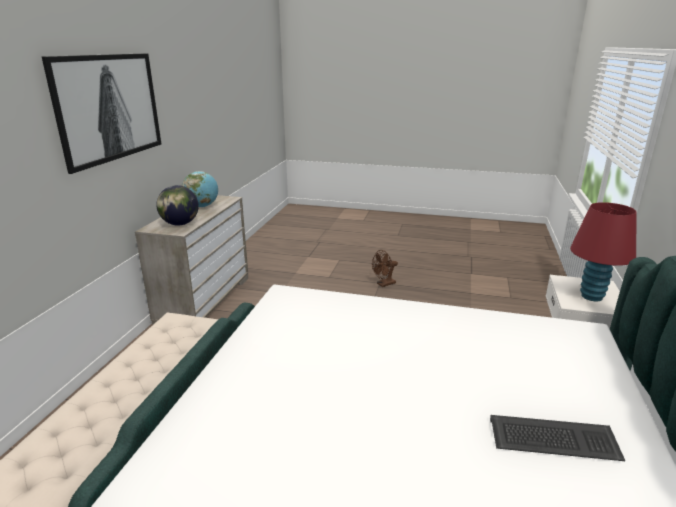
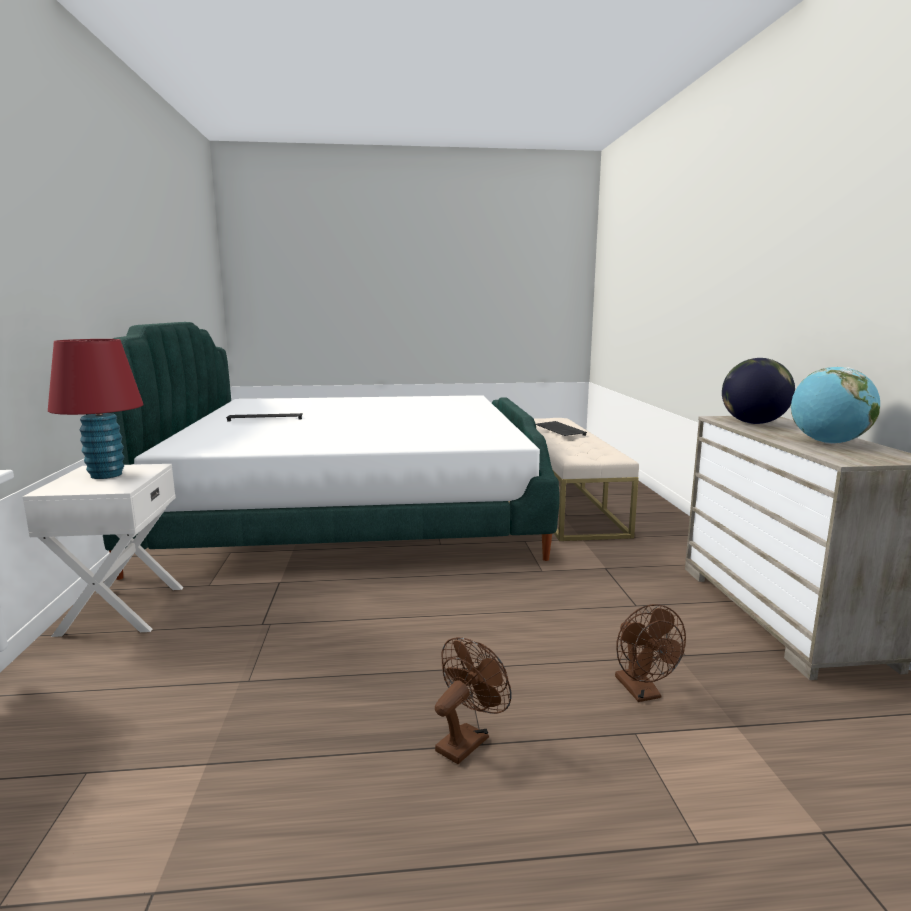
camera: 160 degrees right, 10 degrees down
picture [42,53,161,174] -> none
none -> keyboard [536,421,587,436]
none -> brown fan [615,604,686,702]

